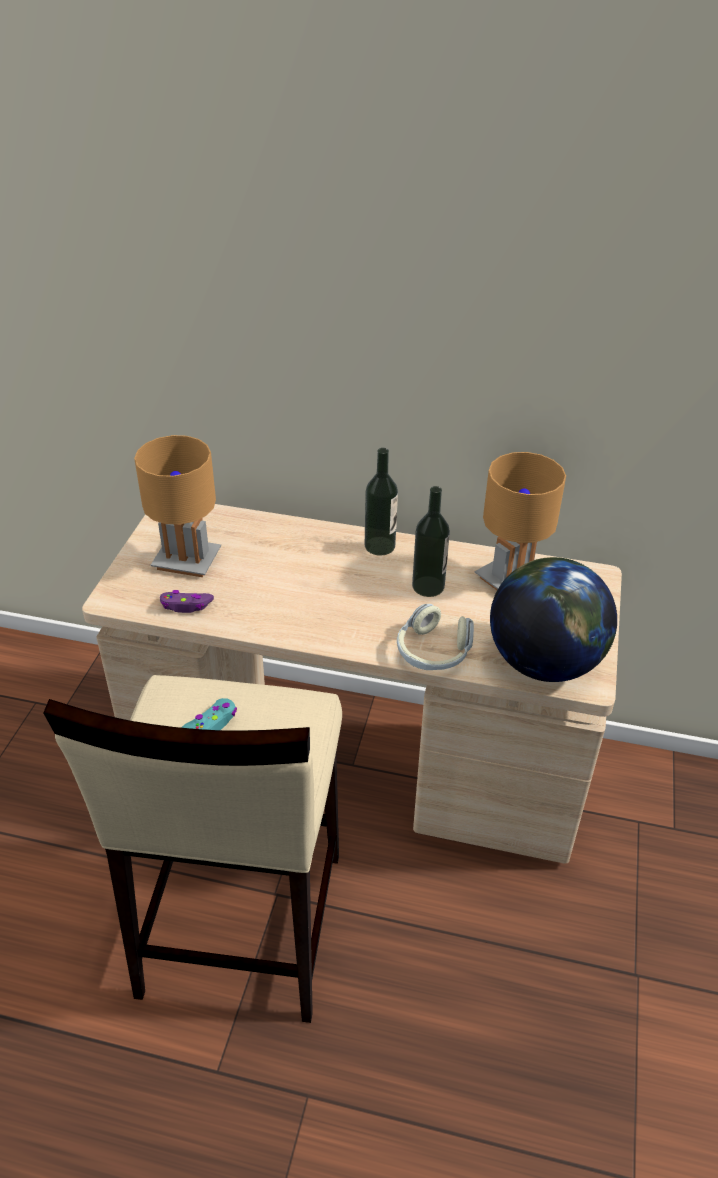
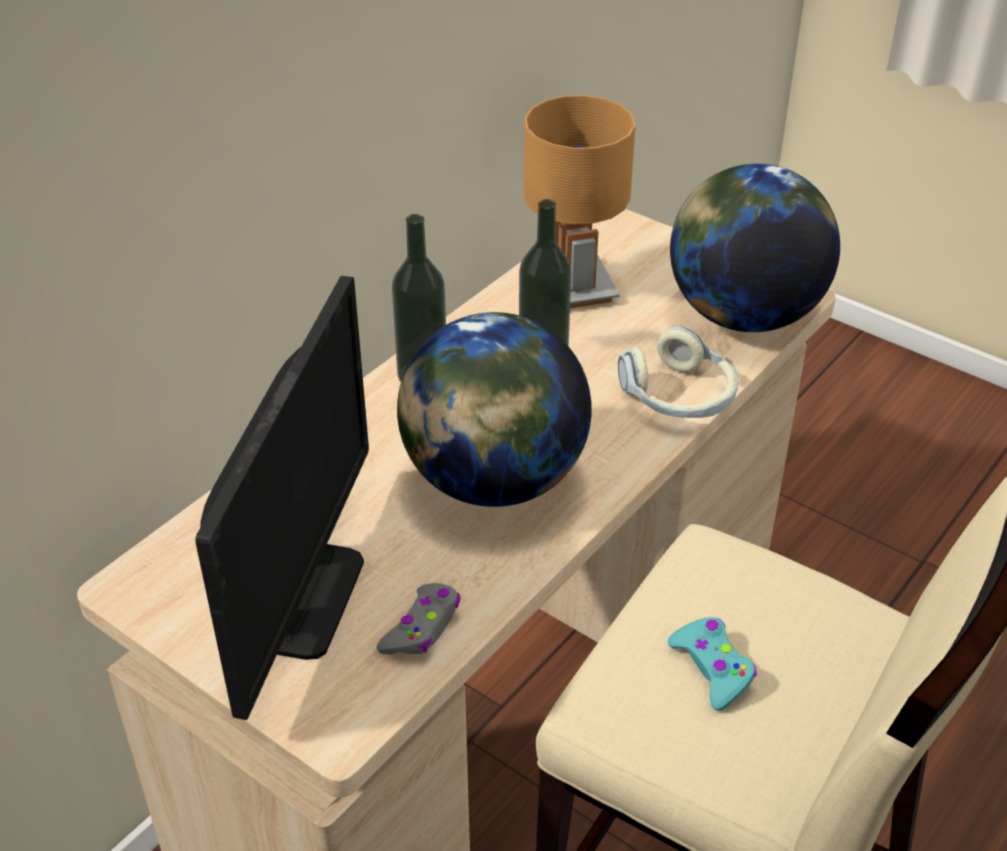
camera: 65 degrees left, 0 degrees up
brown table lamp [134,435,221,577] -> monitor [195,276,369,720]
purple game controller [160,590,214,613] -> grey game controller [377,583,460,655]
none -> globe [397,312,592,507]

